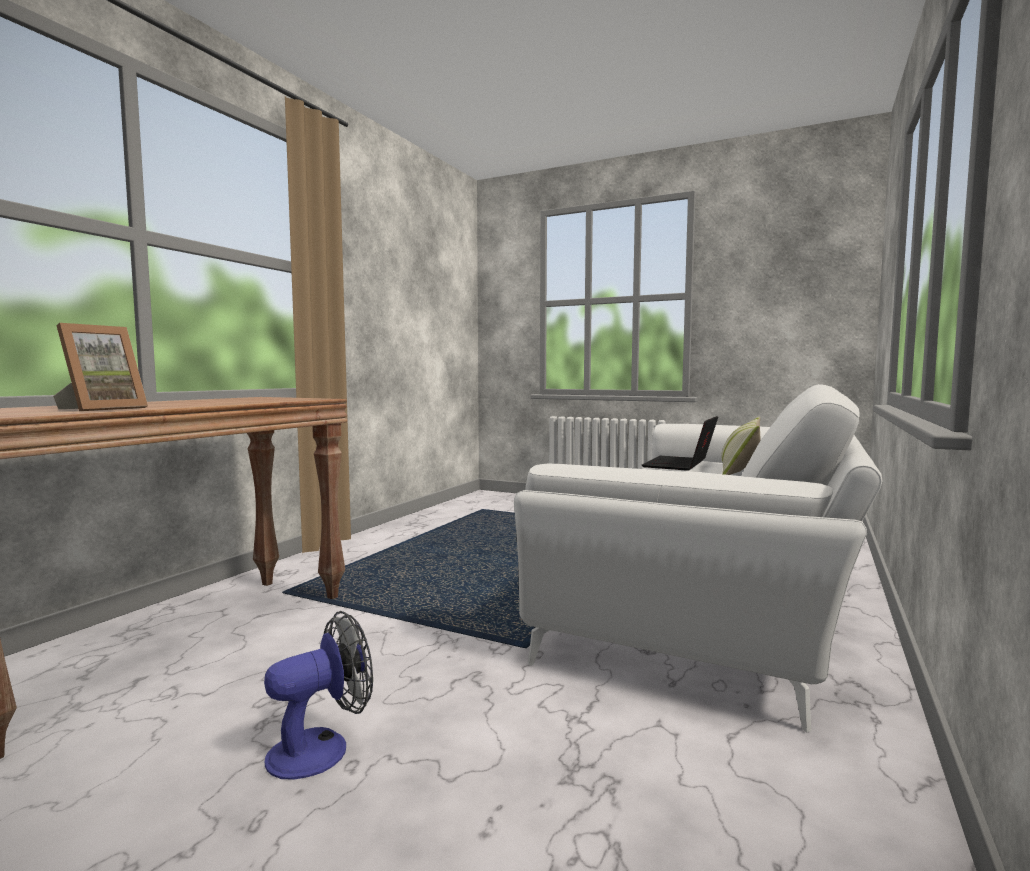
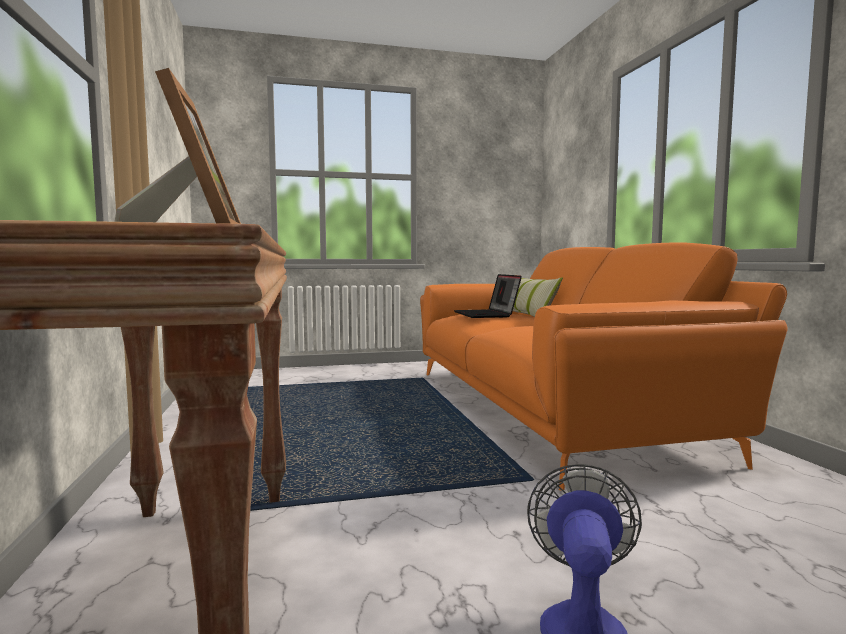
camera: 40 degrees left, 0 degrees up
white sofa [514,384,882,732] -> orange sofa [420,242,787,491]

